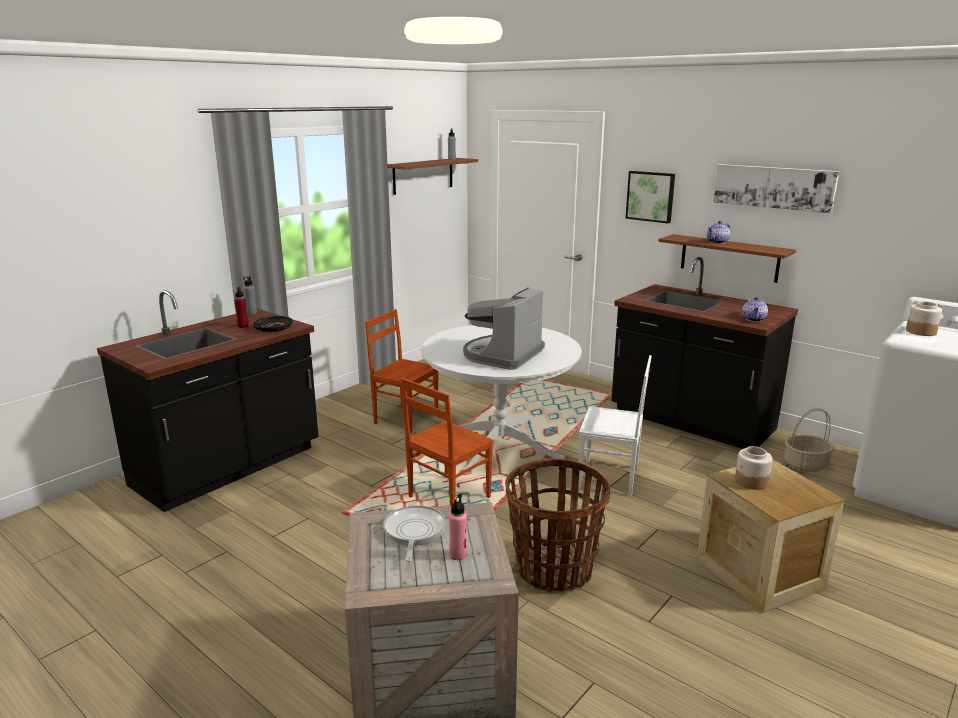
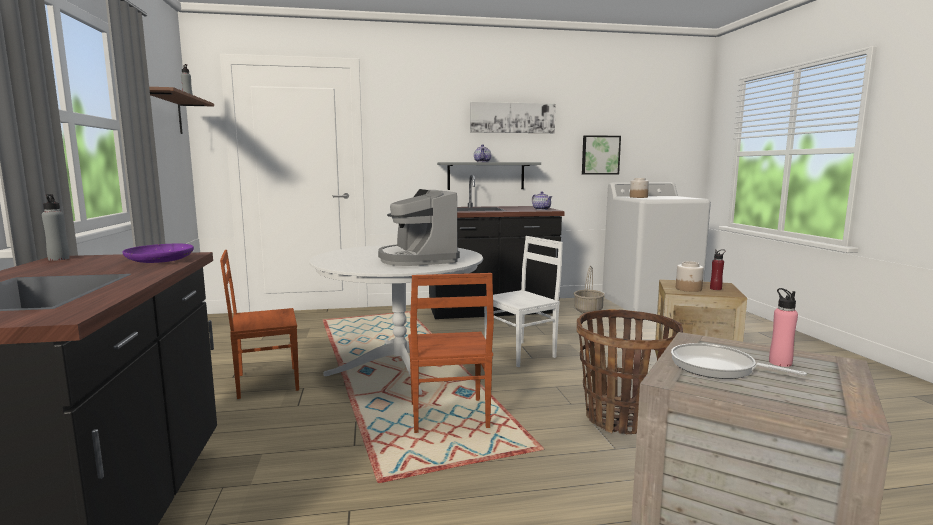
camera: 50 degrees left, 10 degrees down
red bottle [234,287,249,328] -> red bottle moved to [710,249,726,290]
black plate [253,316,293,332] -> purple plate [122,244,194,263]
picture [625,171,675,223] -> picture moved to [582,135,621,175]
brown shelf [658,234,796,283] -> grey shelf [437,162,541,190]

